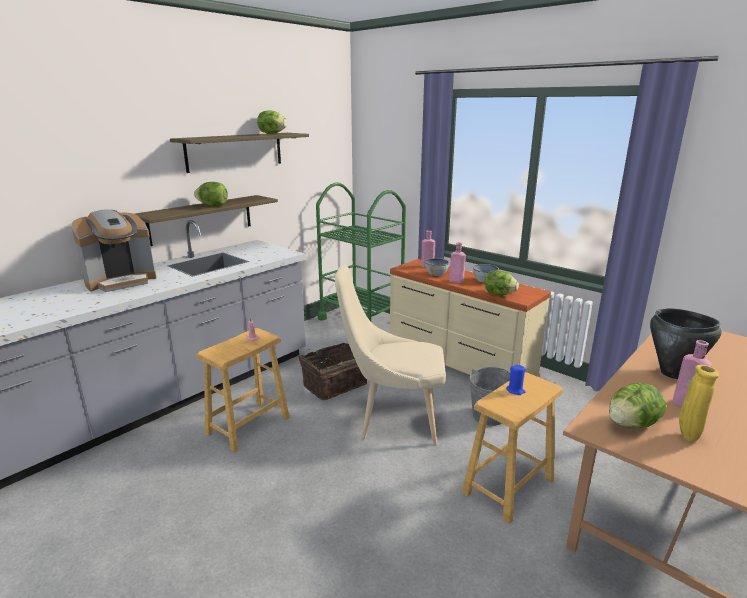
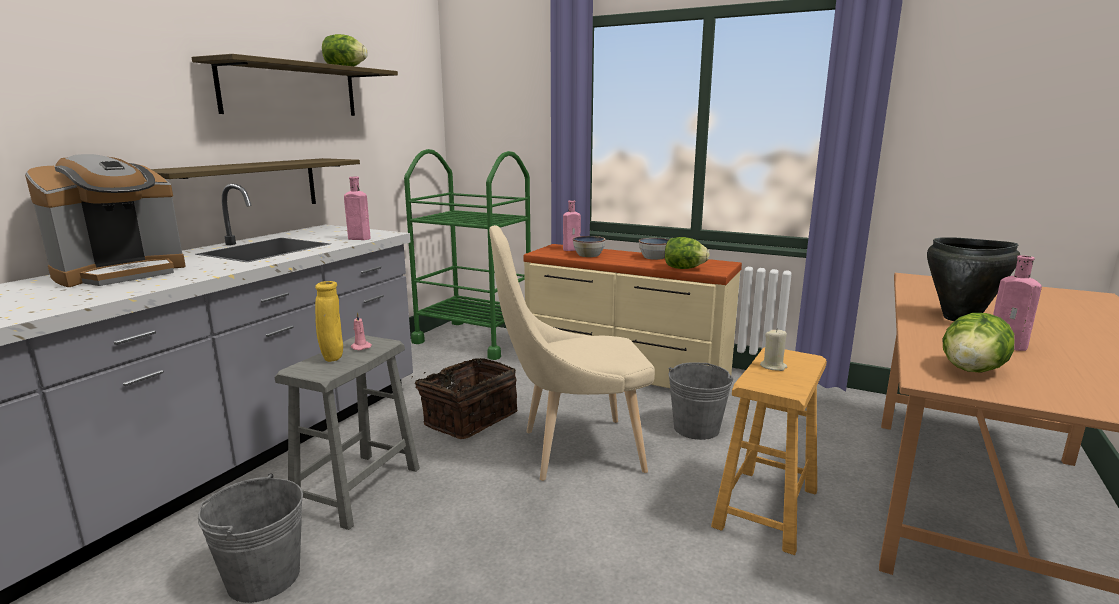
camera: 15 degrees left, 5 degrees down
lettuce [194,182,228,206] -> none
brown stool [196,328,290,452] -> grey stool [275,335,420,530]
pink bottle [449,242,466,283] -> pink bottle moved to [344,177,371,240]
blue candle [506,365,526,395] -> beige candle [760,328,787,371]
yellow vase [679,365,719,442] -> yellow vase moved to [315,281,343,362]
none -> grey bucket [198,473,303,603]

